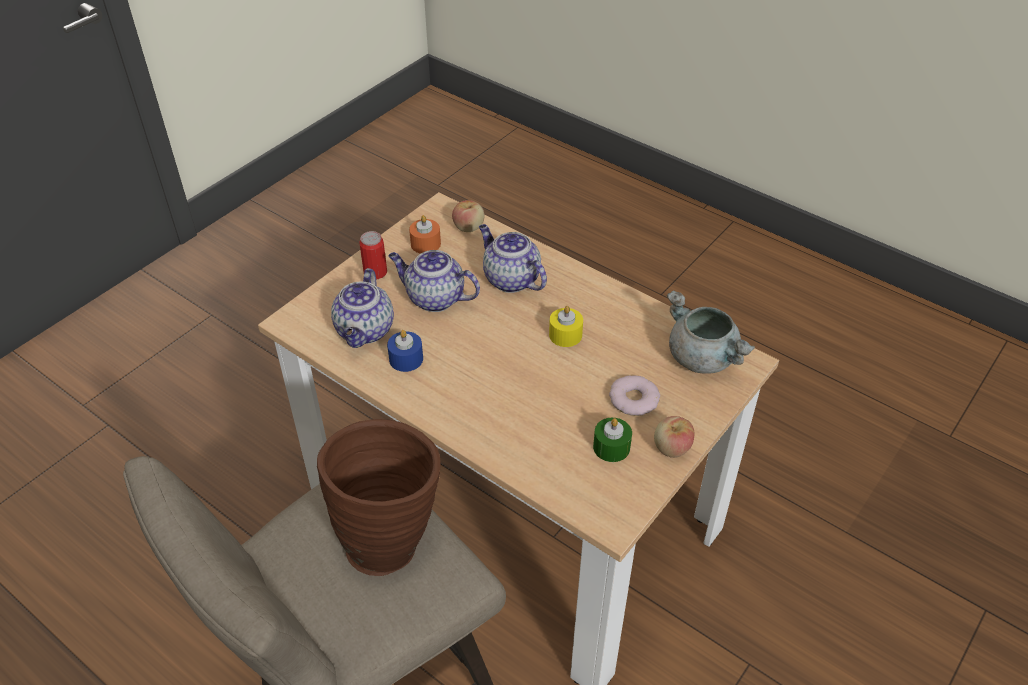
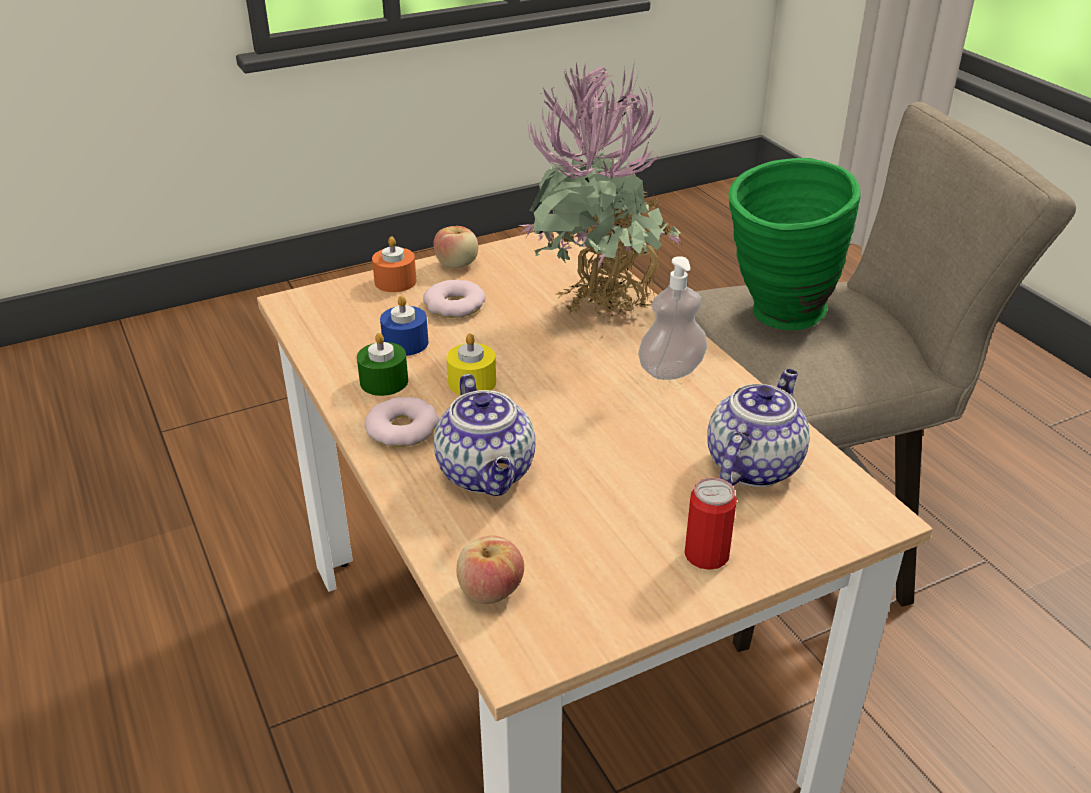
camera: 155 degrees left, 10 degrees down
brown vase [317,419,440,576] -> green vase [729,158,861,330]
blue candle [387,330,423,372] -> blue candle moved to [380,295,429,356]
teapot [388,250,480,312] -> none
orange candle [409,215,441,254] -> orange candle moved to [372,236,416,292]
green candle [593,418,632,462] -> green candle moved to [357,332,408,396]
grey cooking pot [667,291,755,374] -> none
none -> donut [365,397,439,447]
none -> potted plant [518,61,683,324]
none -> soap dispenser [638,256,707,380]

